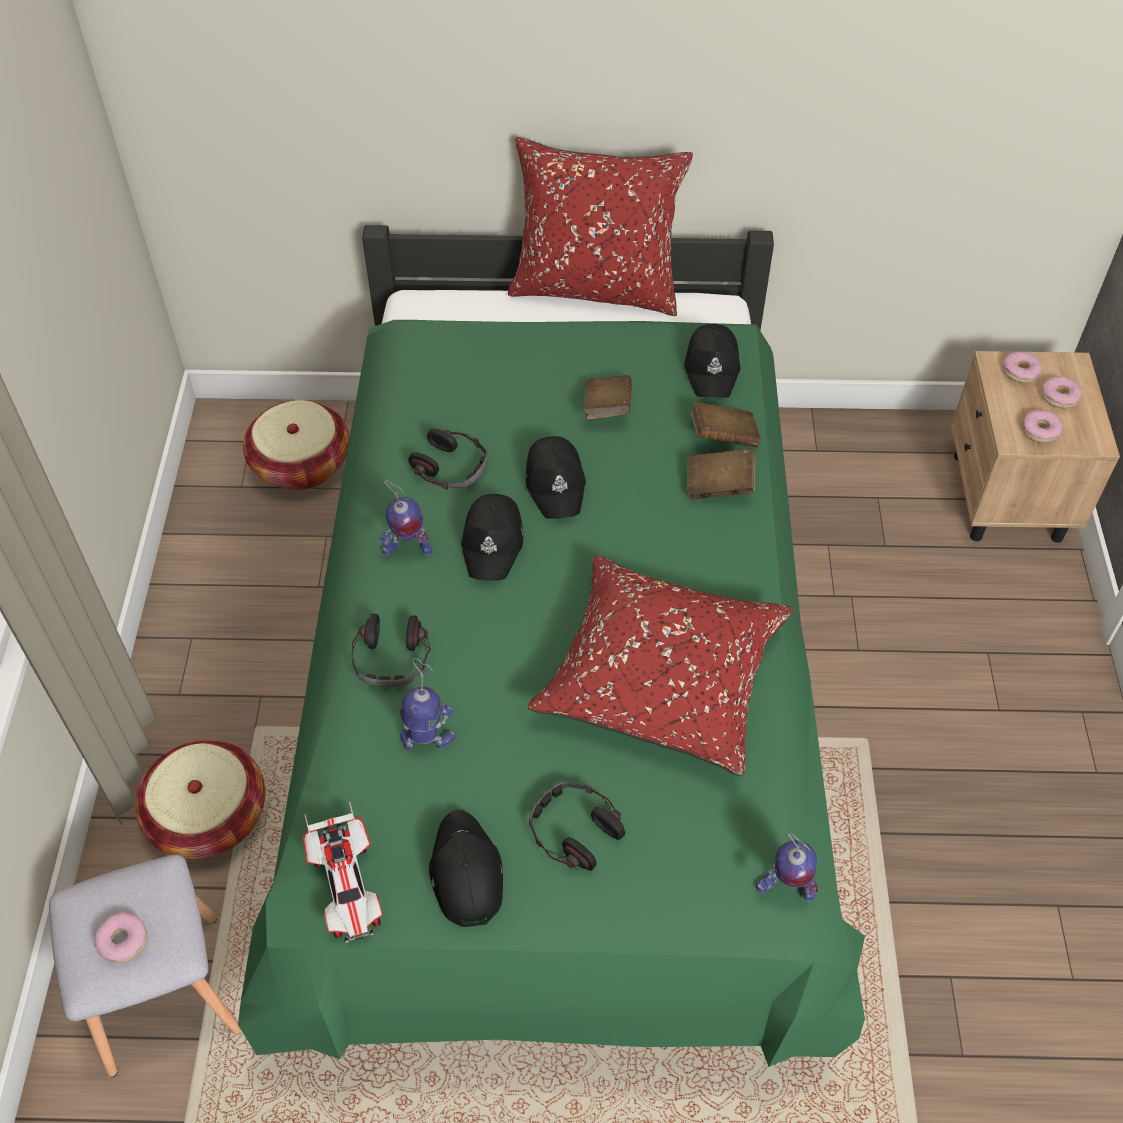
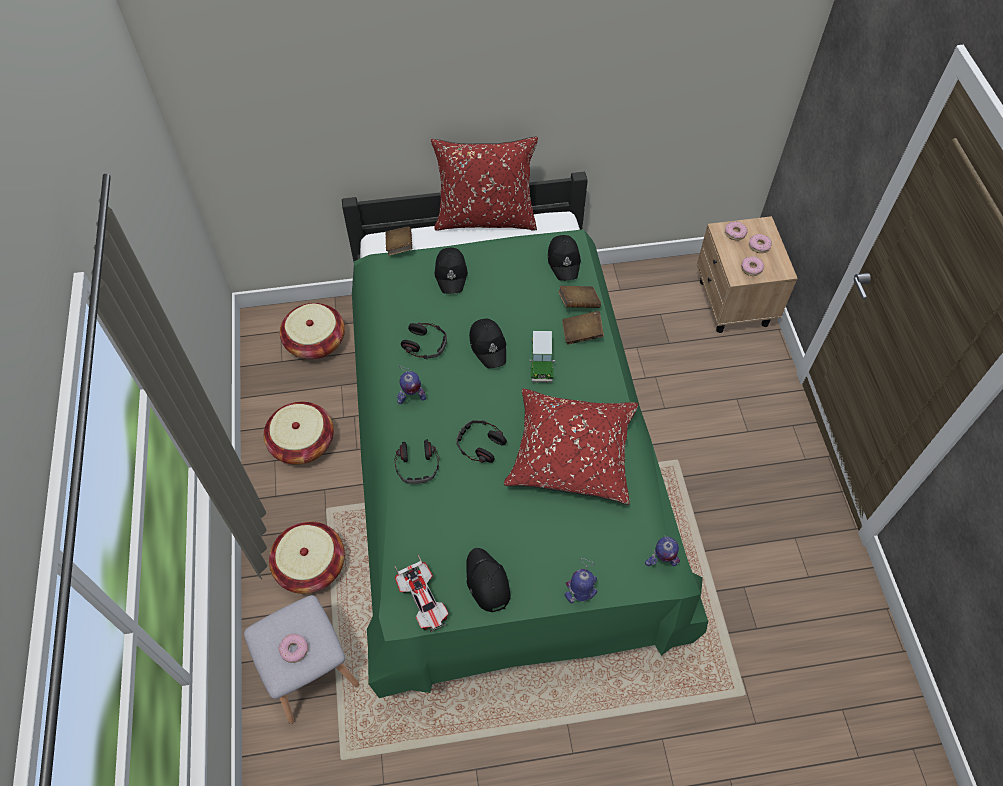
camera: 10 degrees left, 5 degrees up
toy robot [400,658,455,750] -> toy robot moved to [565,558,597,604]
black cap [461,494,523,581] -> black cap moved to [435,248,468,294]
headphones [529,781,625,871] -> headphones moved to [456,420,507,463]
brown book [583,375,632,419] -> brown book moved to [385,227,412,256]
none -> basket [264,402,334,465]
none -> toy car [529,331,555,383]

